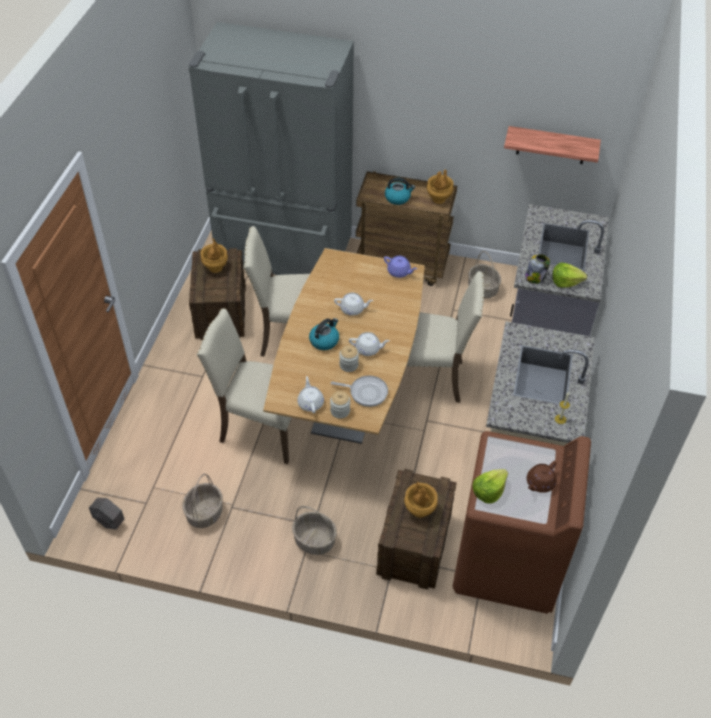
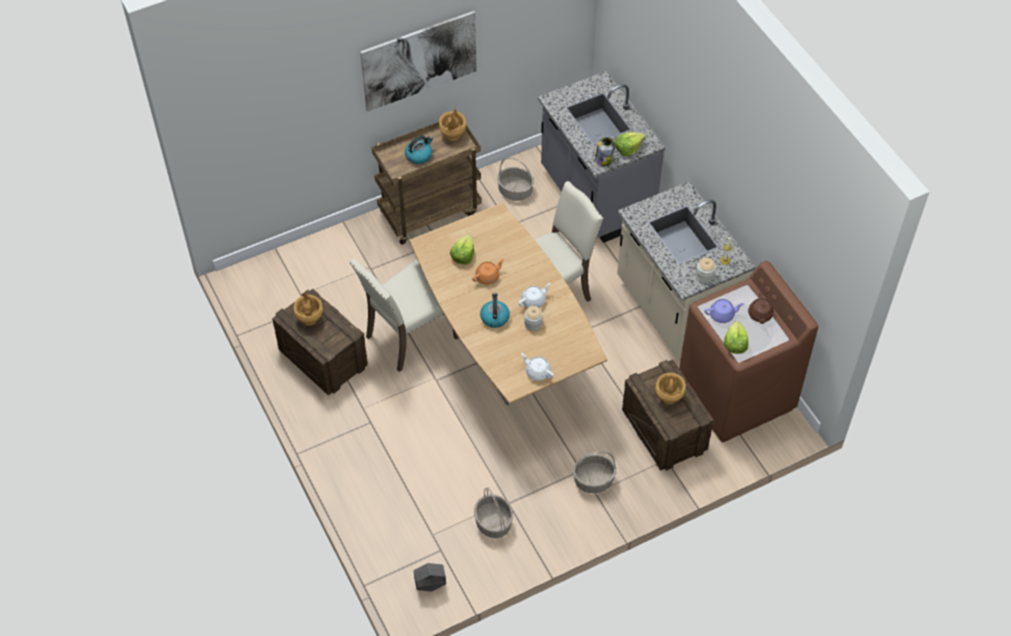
camera: 40 degrees left, 5 degrees up
grey fridge [188,22,354,275] -> none
beige chair [197,308,292,464] -> none
jar [330,391,350,419] -> jar moved to [696,258,716,283]
frying pan [331,376,388,407] -> none
white teapot [334,293,373,316] -> orange teapot [472,259,504,285]
purple teapot [384,256,417,278] -> purple teapot moved to [704,299,745,323]
shelf [504,126,601,164] -> none
none -> picture [360,11,477,112]
none -> lettuce [450,235,474,265]

